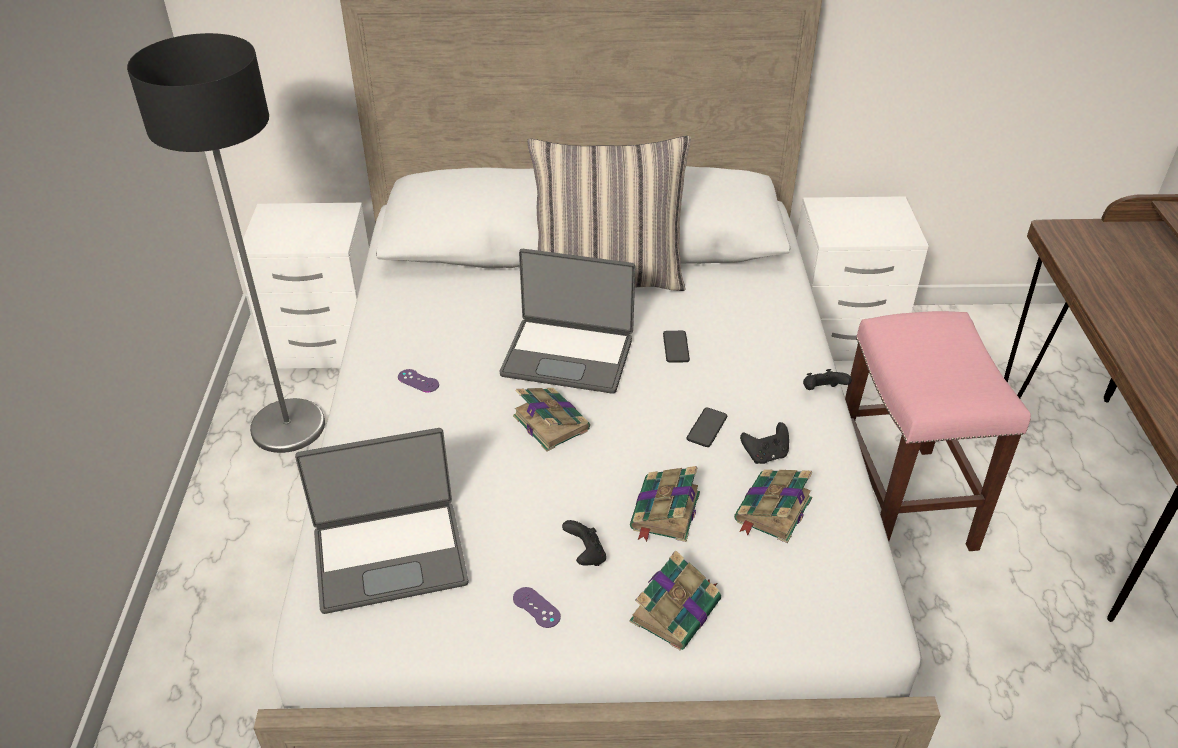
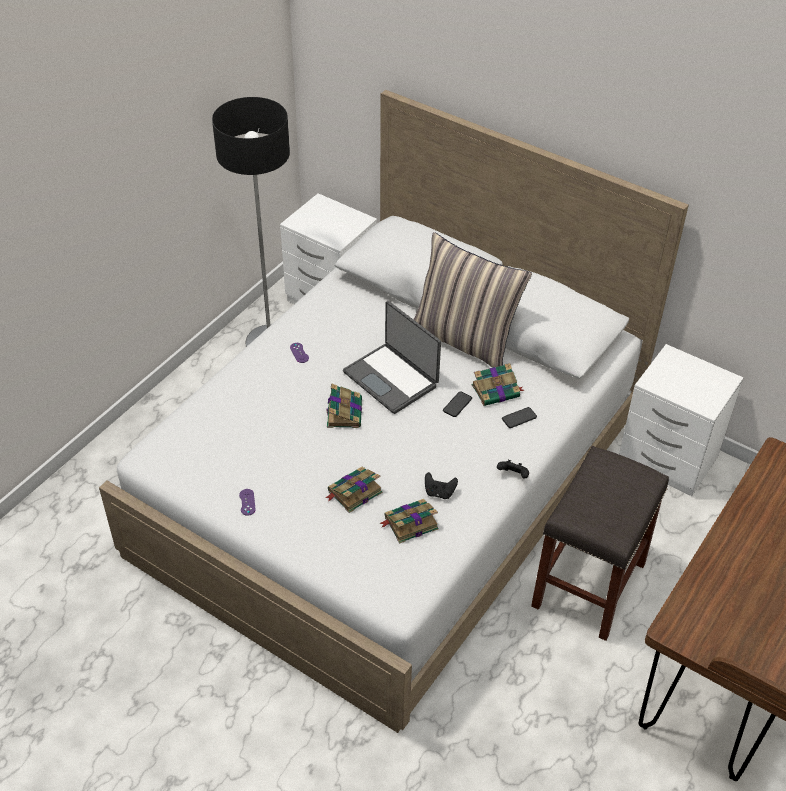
camera: 35 degrees right, 5 degrees up
laptop [295,428,468,614] -> none
black game controller [562,520,606,566] -> none
book [629,551,721,650] -> book moved to [472,363,524,406]
phone [687,408,727,447] -> phone moved to [502,407,537,428]
pink stool [845,311,1031,551] -> grey stool [531,446,669,641]

